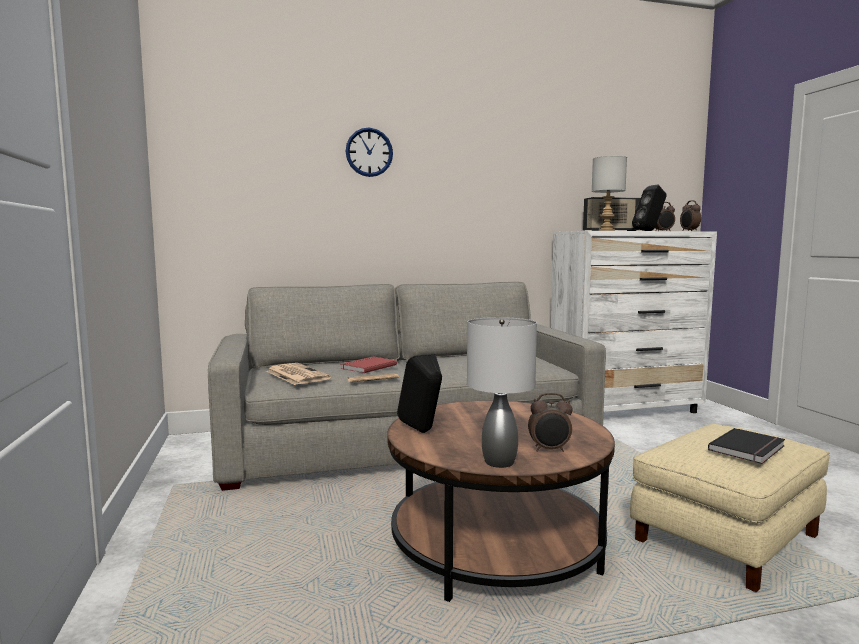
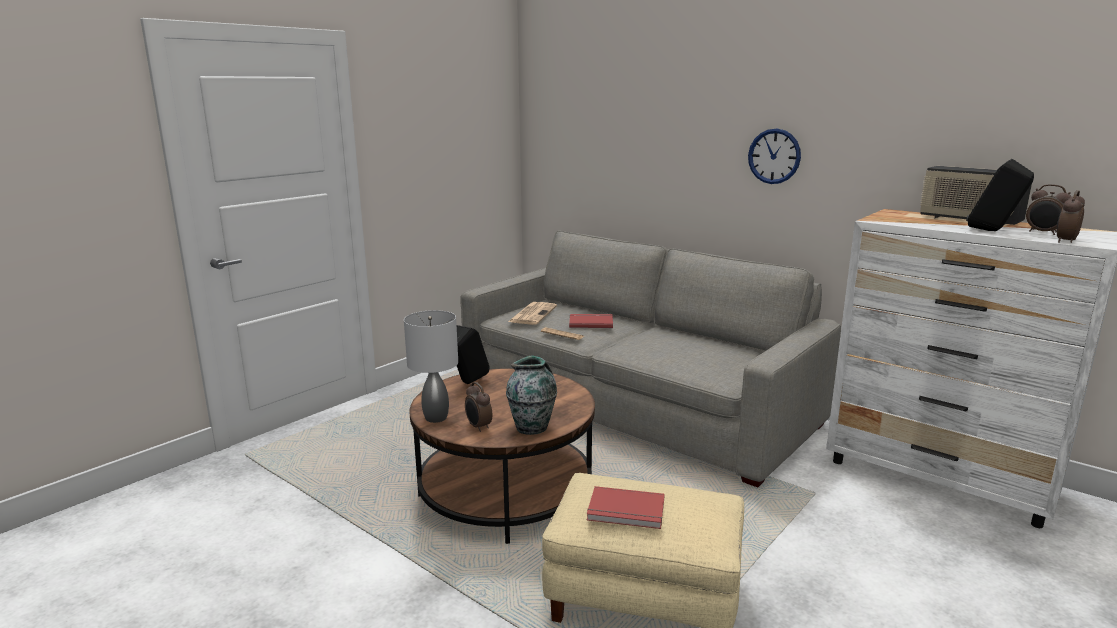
camera: 55 degrees right, 10 degrees up
wall clock [346,127,393,177] -> wall clock moved to [748,129,801,184]
grey table lamp [592,156,627,231] -> none
black book [708,428,785,464] -> red book [587,486,664,529]
none -> vase [506,356,557,435]

